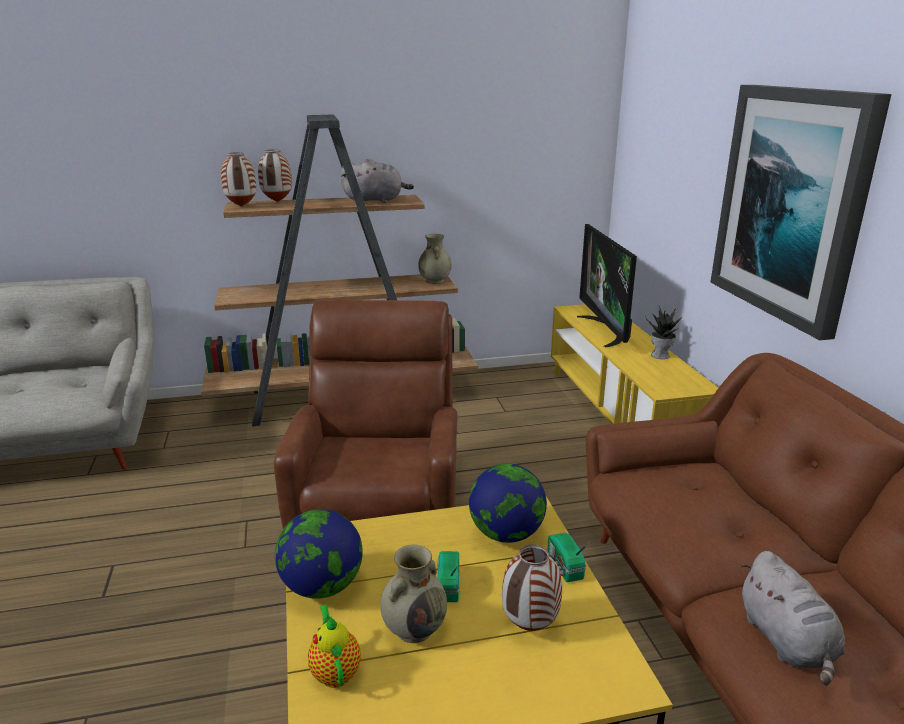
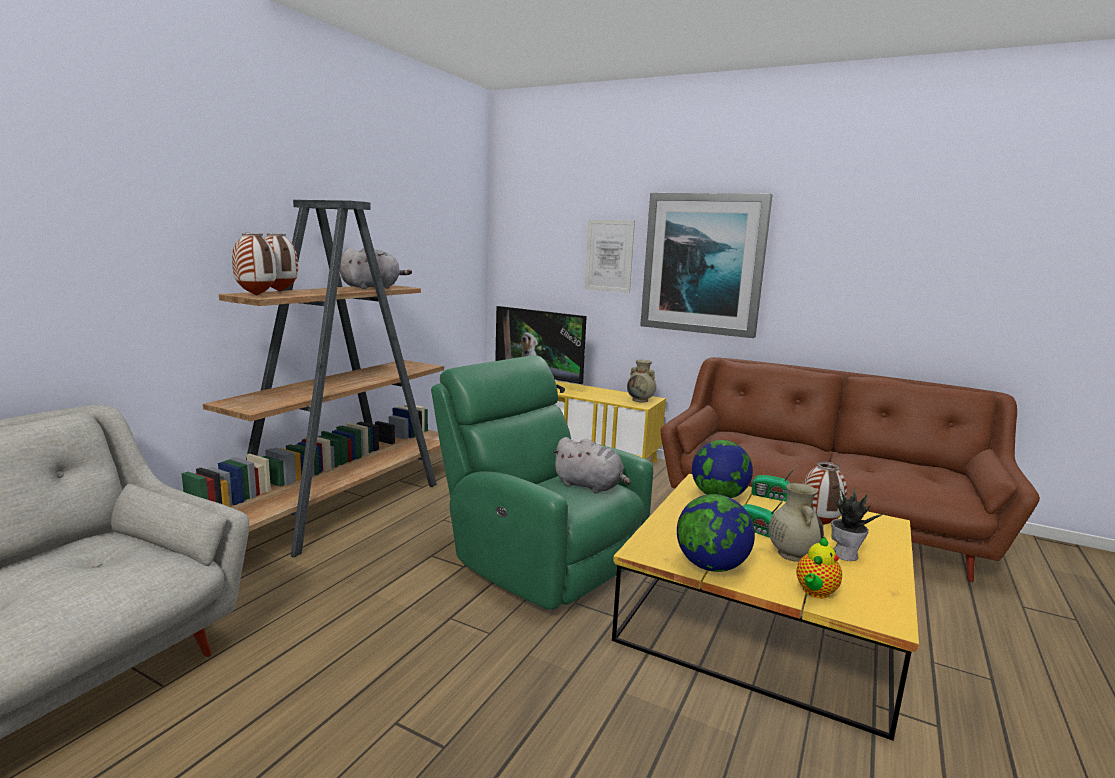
camera: 50 degrees left, 10 degrees down
brown armchair [274,300,458,529] -> green armchair [431,355,653,610]
teapot [308,605,361,688] -> teapot turned 75 degrees counterclockwise [796,537,842,598]
beige vase [418,234,452,284] -> beige vase moved to [627,360,656,402]
potted plant [646,306,682,359] -> potted plant moved to [831,487,887,561]
grey plush toy [740,551,845,686] -> grey plush toy moved to [552,437,631,493]
none -> picture [585,220,635,293]

